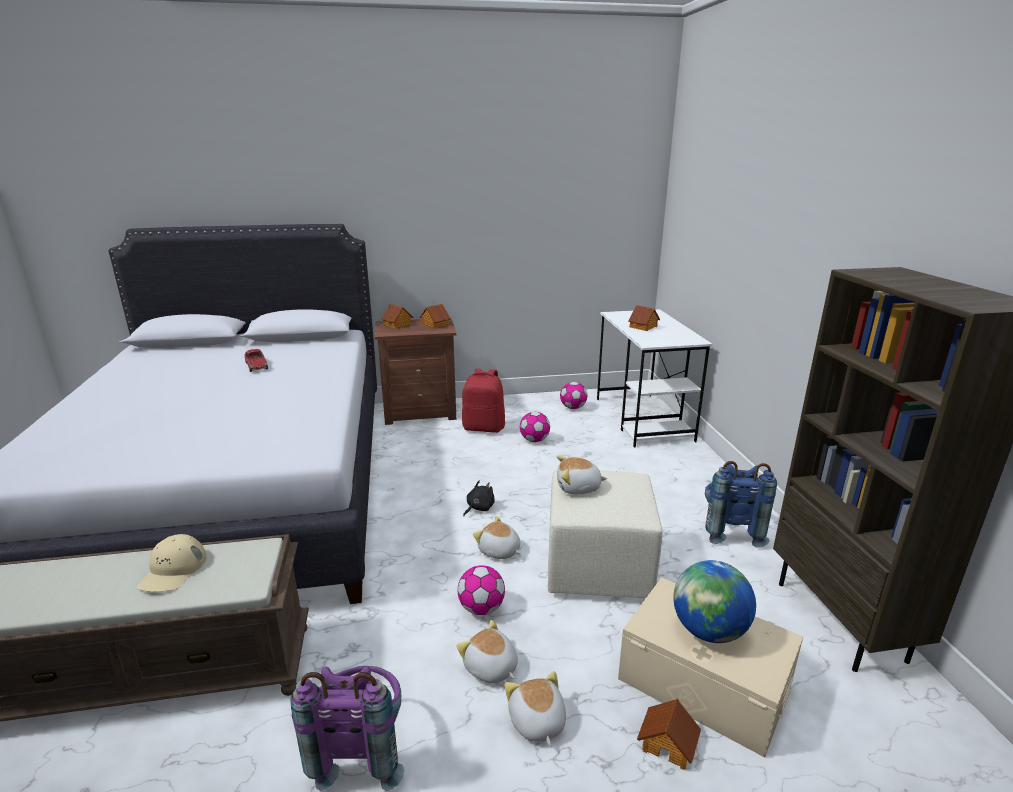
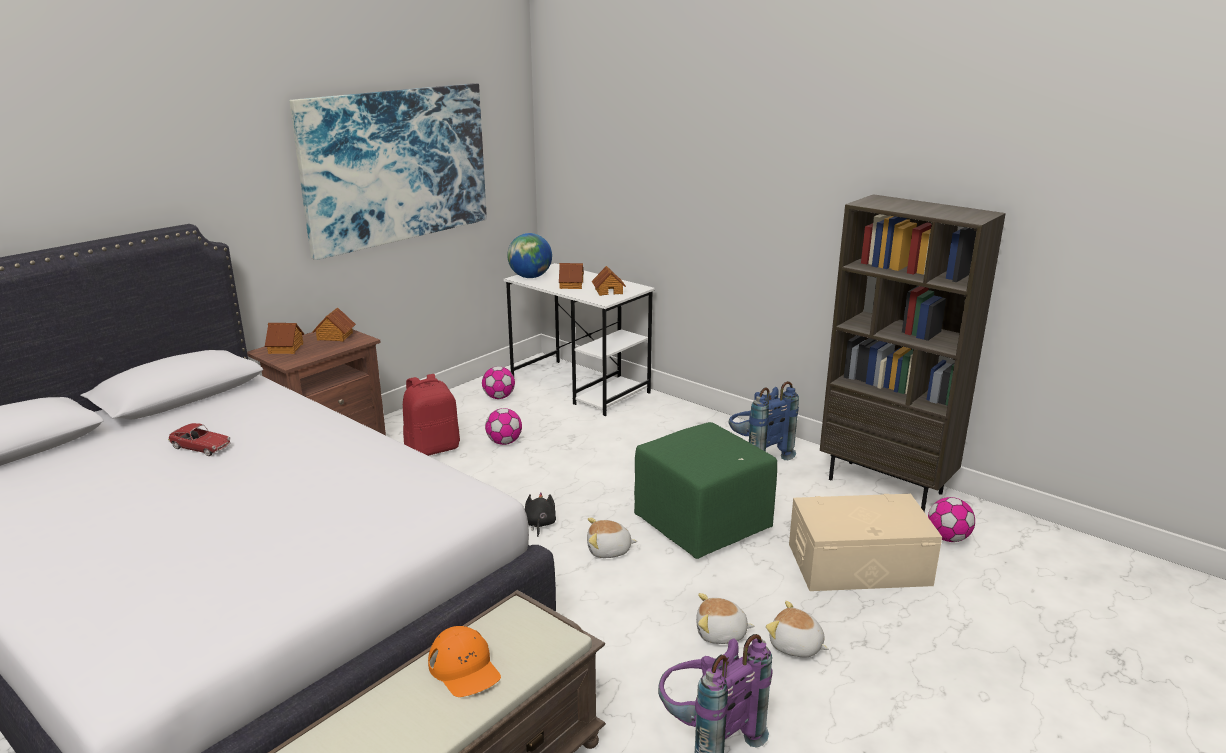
camera: 40 degrees left, 0 degrees up
beige cap [137,534,207,592] -> orange cap [428,626,501,697]
football [458,565,505,615] -> football moved to [928,497,975,542]
beige ottoman [548,470,662,598] -> green ottoman [634,422,777,559]
plush toy [557,455,607,494] -> none
toy house [637,699,701,770] -> toy house moved to [592,266,626,296]
globe [673,560,756,643] -> globe moved to [507,233,552,278]
none -> picture [289,83,487,260]

